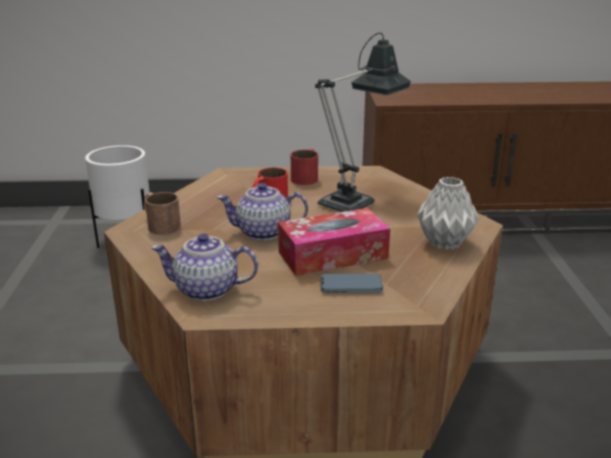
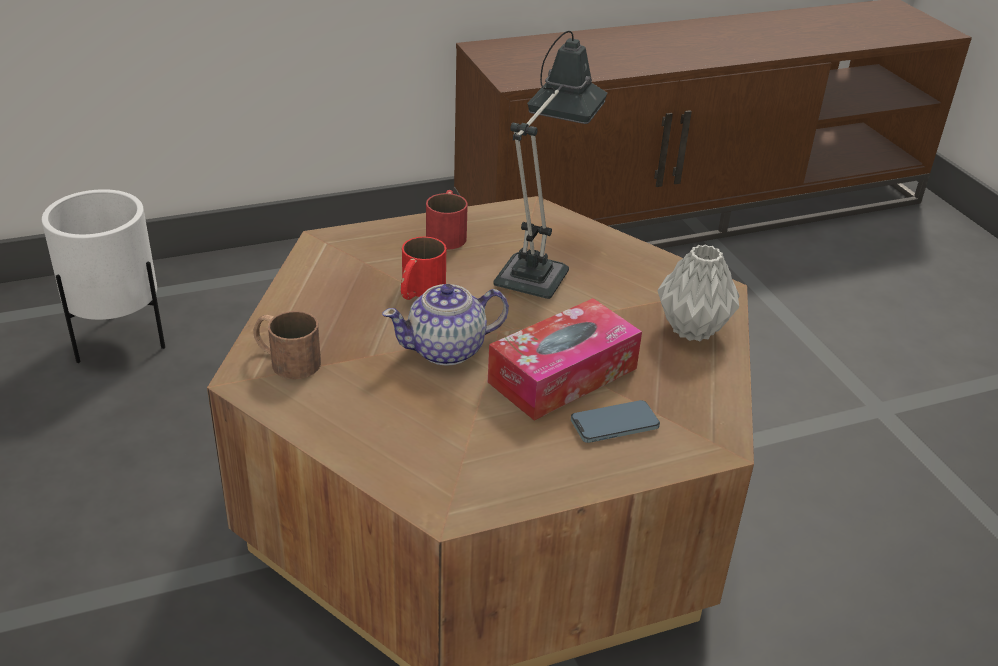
camera: 20 degrees left, 10 degrees up
teapot [151,233,258,301] -> none

